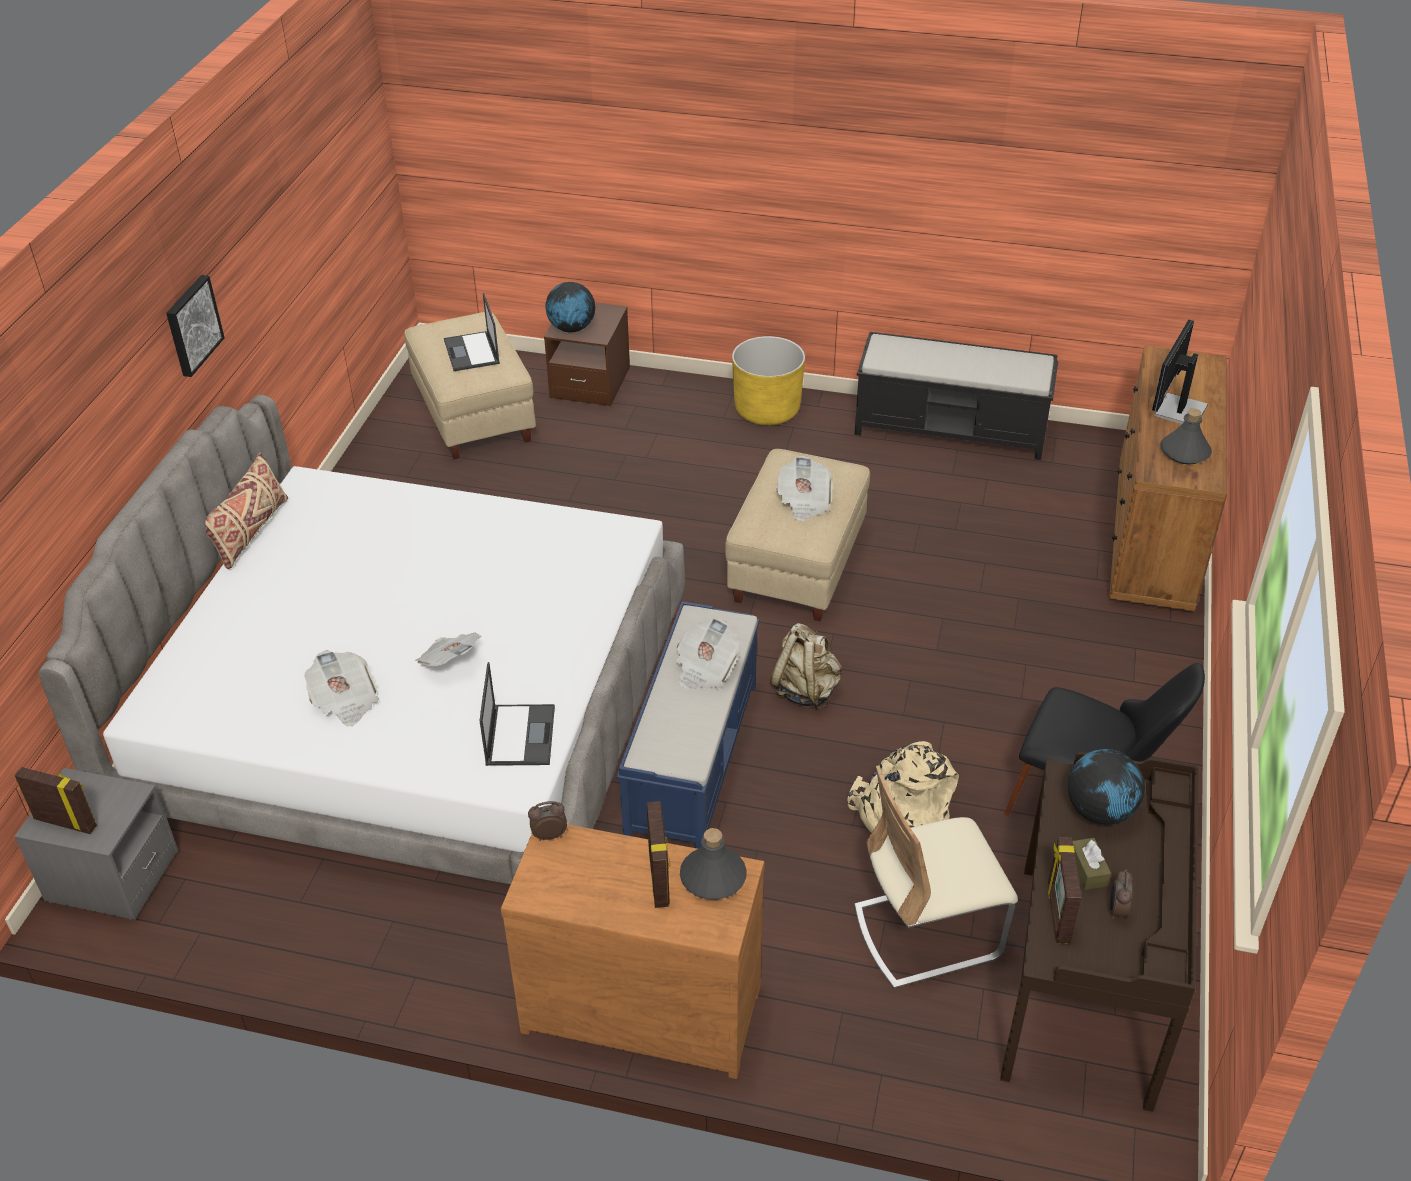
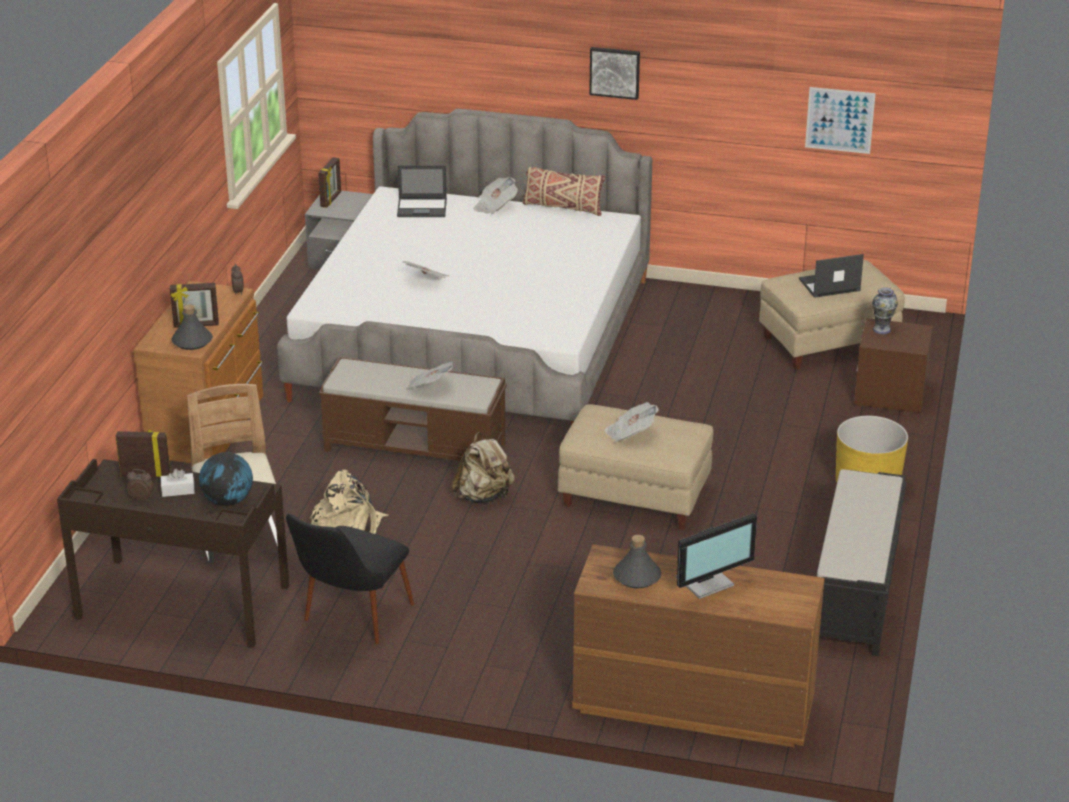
camera: 90 degrees right, 10 degrees down
newspaper [304,650,379,726] -> newspaper moved to [473,177,518,214]
laptop [479,662,555,766] -> laptop moved to [397,166,447,217]
globe [545,282,595,332] -> vase [872,287,898,334]
blue bench [617,601,759,849] -> brown bench [319,357,507,461]
brown tissue box [1073,838,1111,890] -> white tissue box [161,469,195,497]
monitor [1152,319,1208,424] -> monitor turned 120 degrees clockwise [676,513,757,599]
none -> picture [805,87,876,154]

